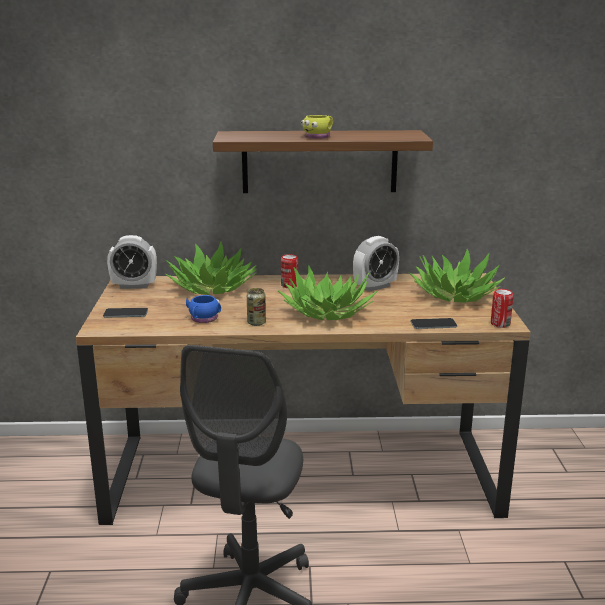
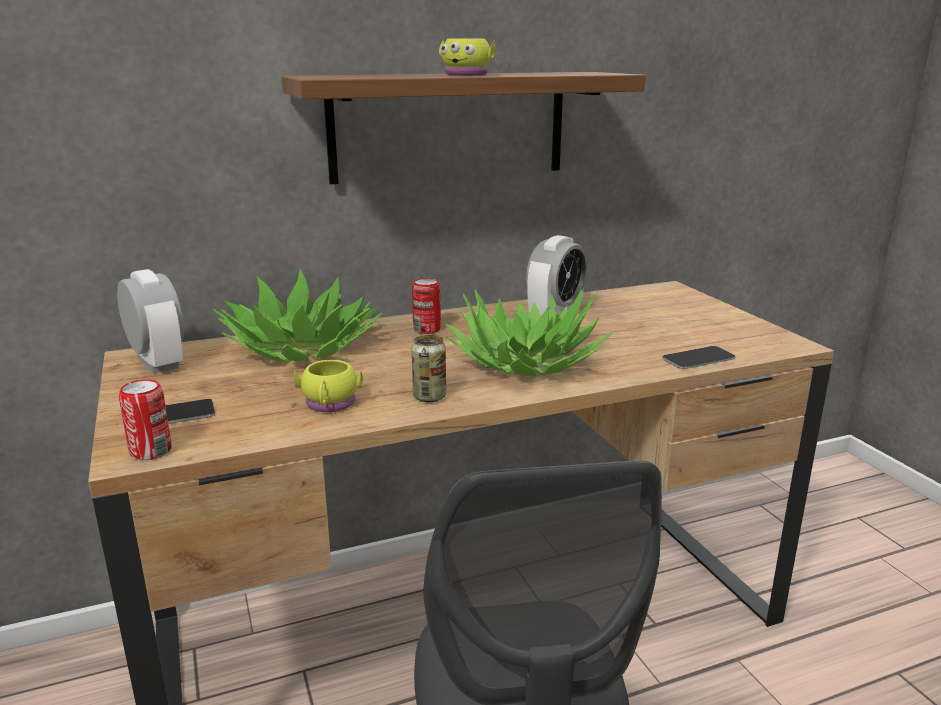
camera: 20 degrees left, 0 degrees up
alarm clock [107,235,157,289] -> alarm clock turned 105 degrees counterclockwise [117,269,184,373]
blue mug [186,295,221,323] -> yellow mug [294,360,363,412]
potted plant [408,249,505,303] -> none
can [491,289,514,328] -> can moved to [119,379,172,460]

